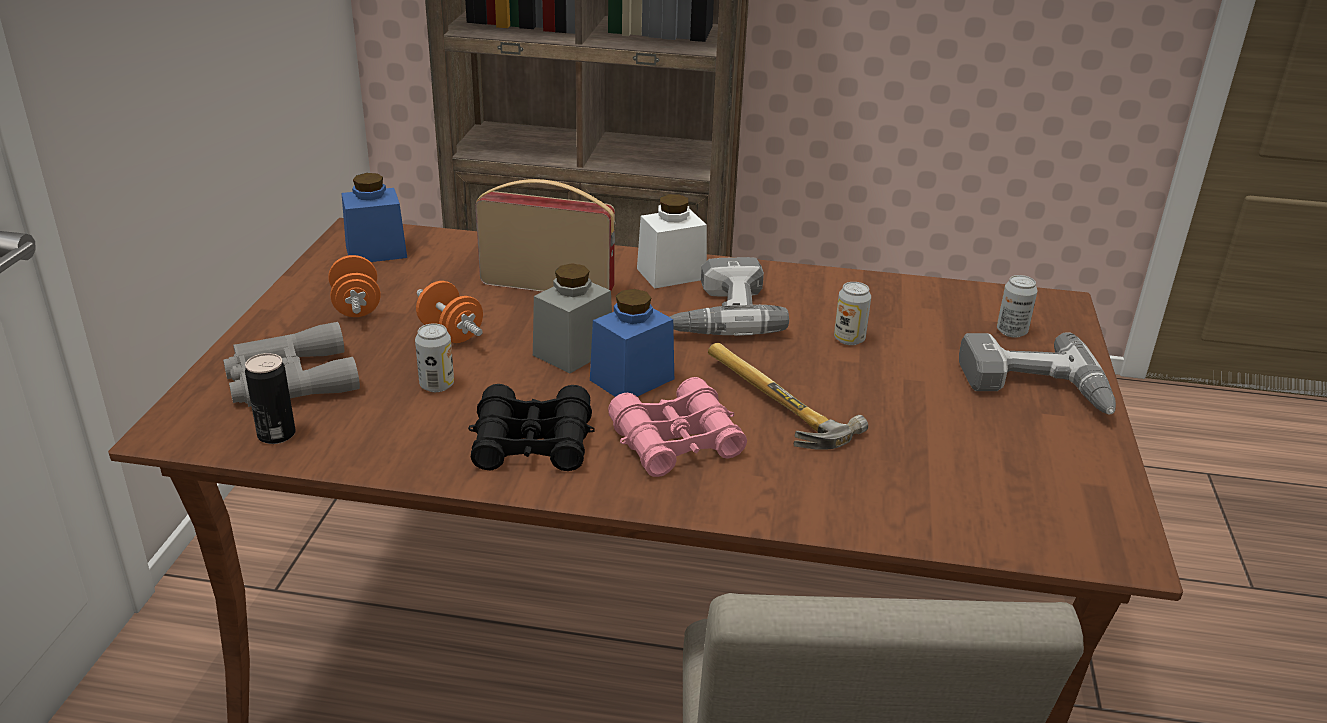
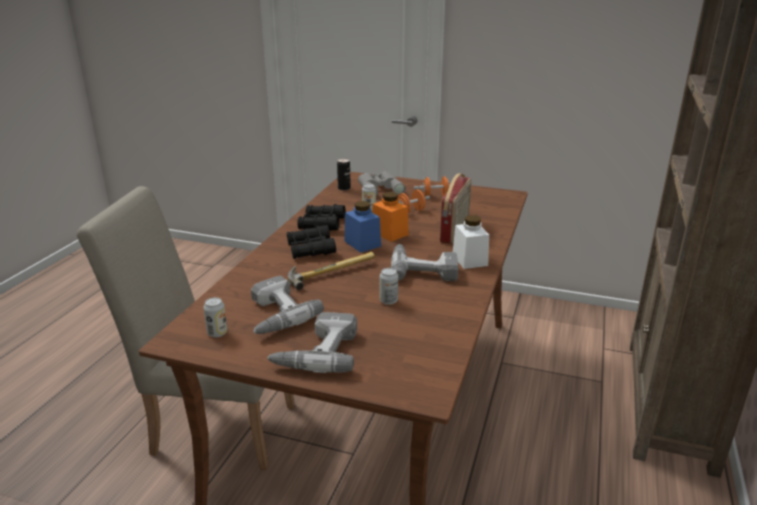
camera: 100 degrees right, 5 degrees down
blue jar [342,173,407,262] -> none
grey jar [533,263,612,374] -> orange jar [372,192,409,242]
pink binoculars [608,377,747,477] -> black binoculars [287,225,336,259]
can [997,275,1038,338] -> can moved to [203,297,227,338]
none -> power drill [251,276,324,334]

